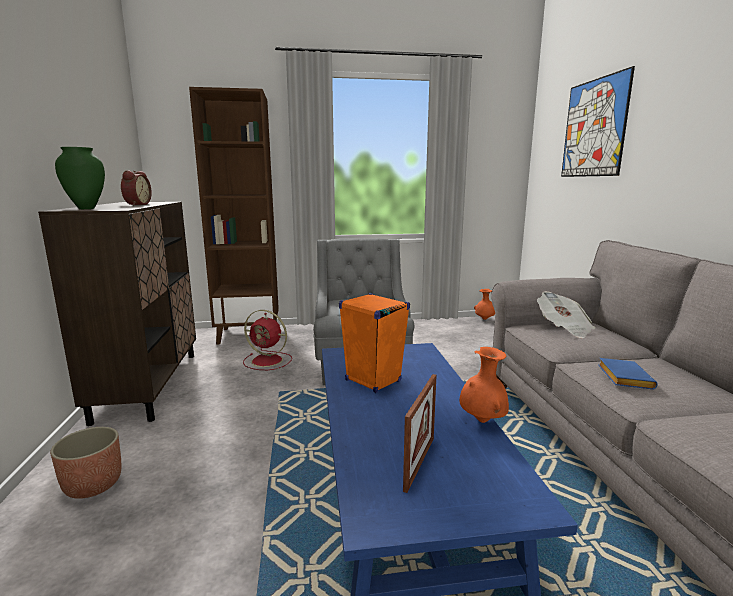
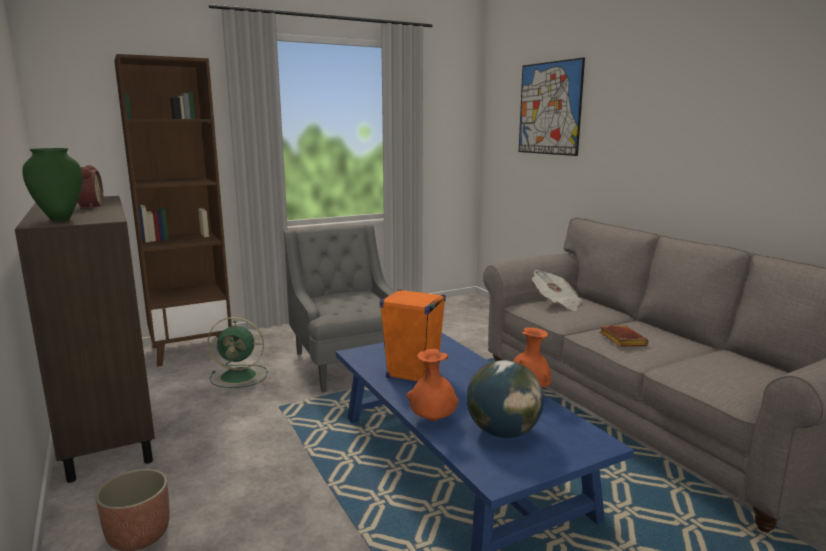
camera: 20 degrees left, 0 degrees up
red fan [243,310,292,370] -> green fan [207,317,268,388]
picture frame [403,374,437,493] -> globe [467,360,544,438]
orange vase [474,289,495,320] -> orange vase moved to [407,349,459,421]
blue book [598,358,658,389] -> brown book [599,326,649,347]

